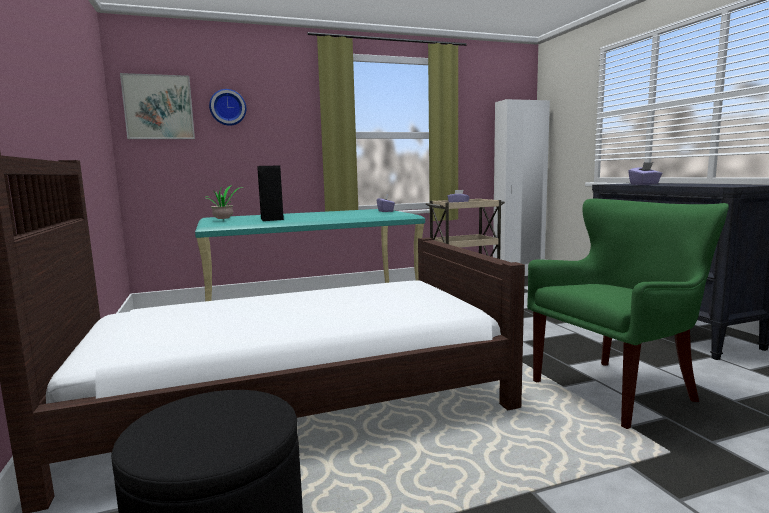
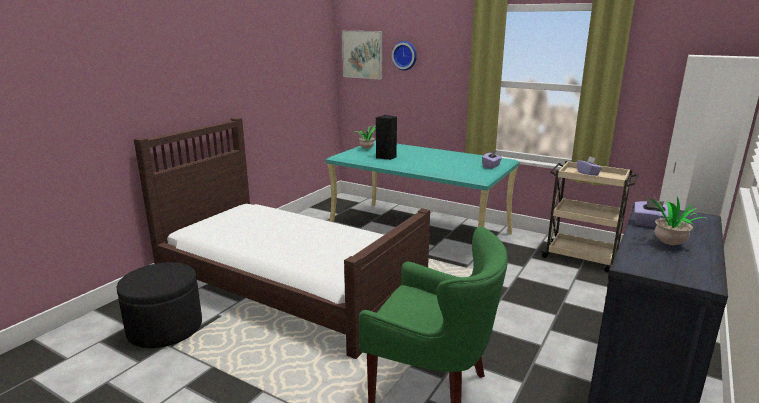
camera: 50 degrees right, 10 degrees up
none -> potted plant [649,197,709,245]

